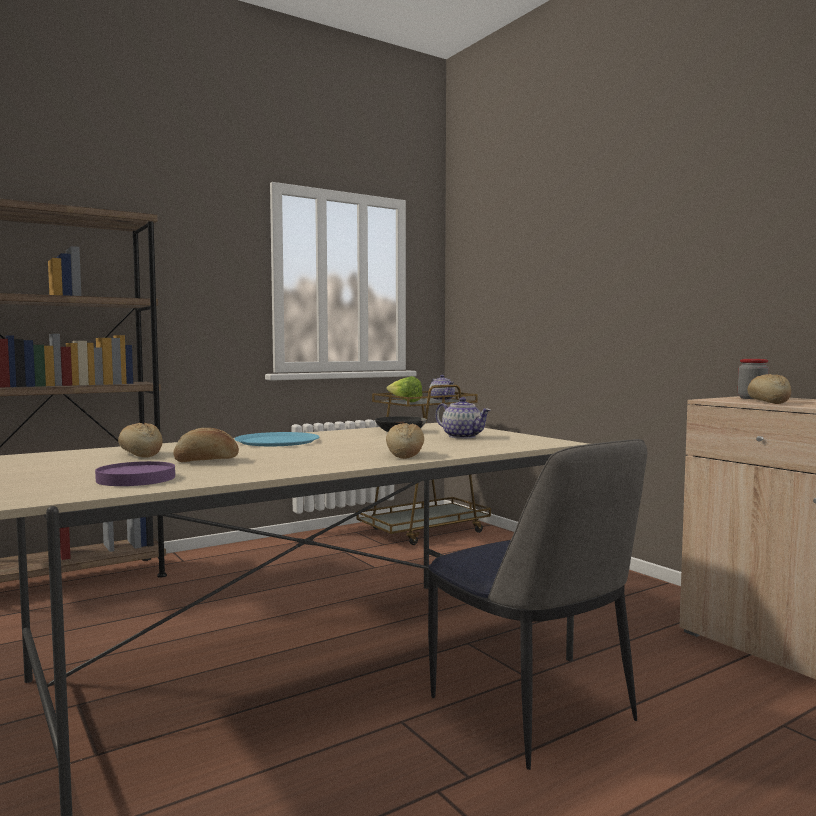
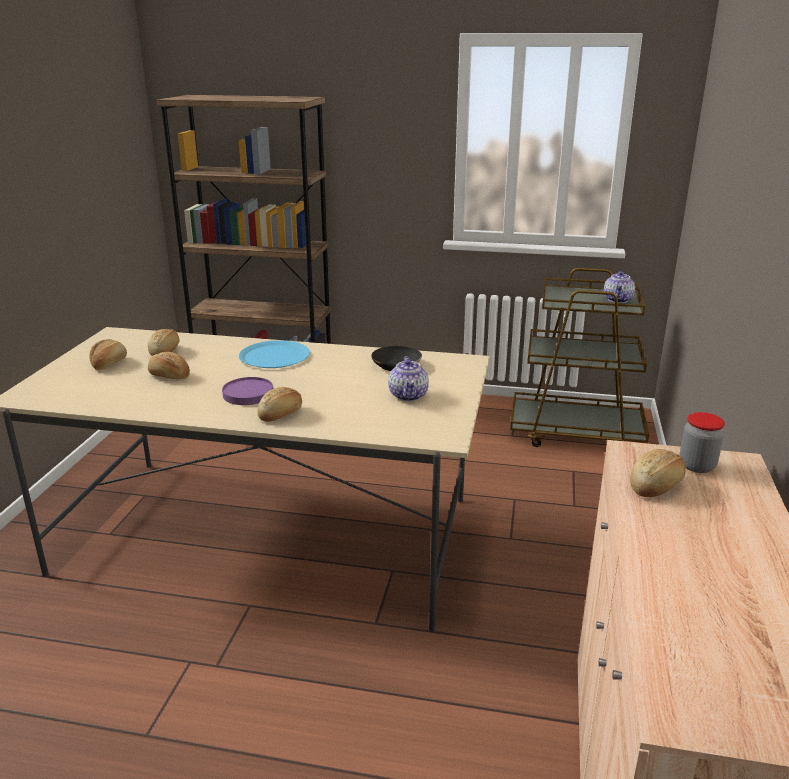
camera: 45 degrees right, 20 degrees up
purple plate [95,461,175,486] -> purple plate moved to [222,377,273,405]
lettuce [386,376,422,402] -> none
chair [428,439,647,770] -> none
none -> bread [89,339,127,370]

